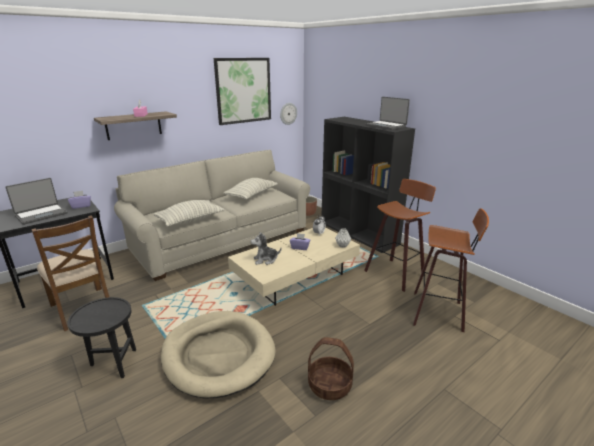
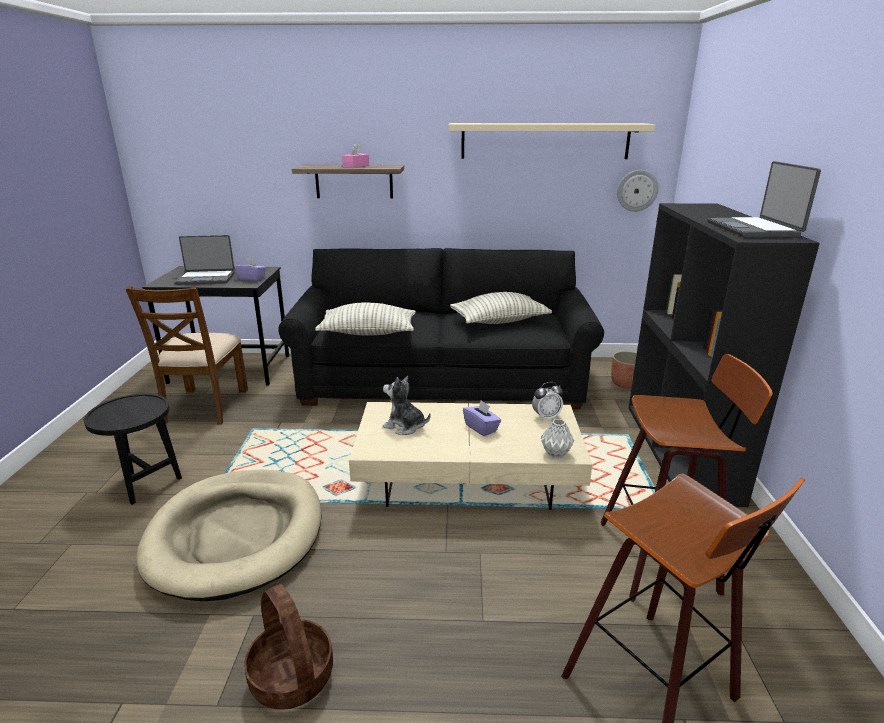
camera: 40 degrees right, 0 degrees up
beige sofa [114,150,310,281] -> black sofa [278,248,604,409]
picture [214,58,271,125] -> beige shelf [448,123,655,159]

